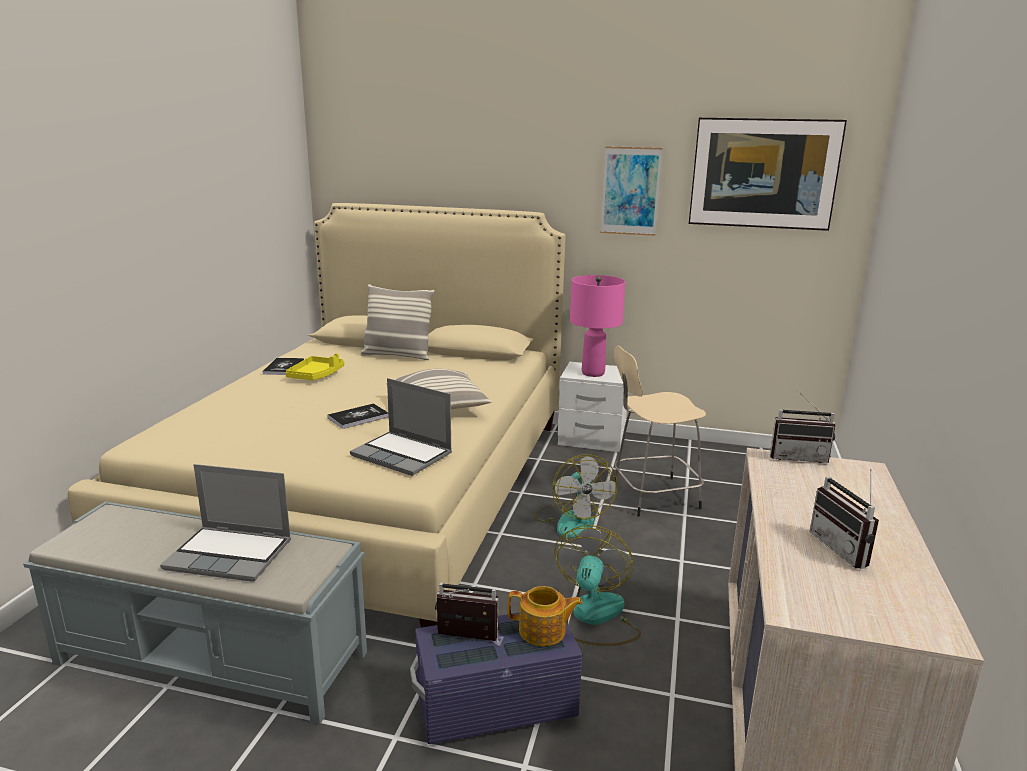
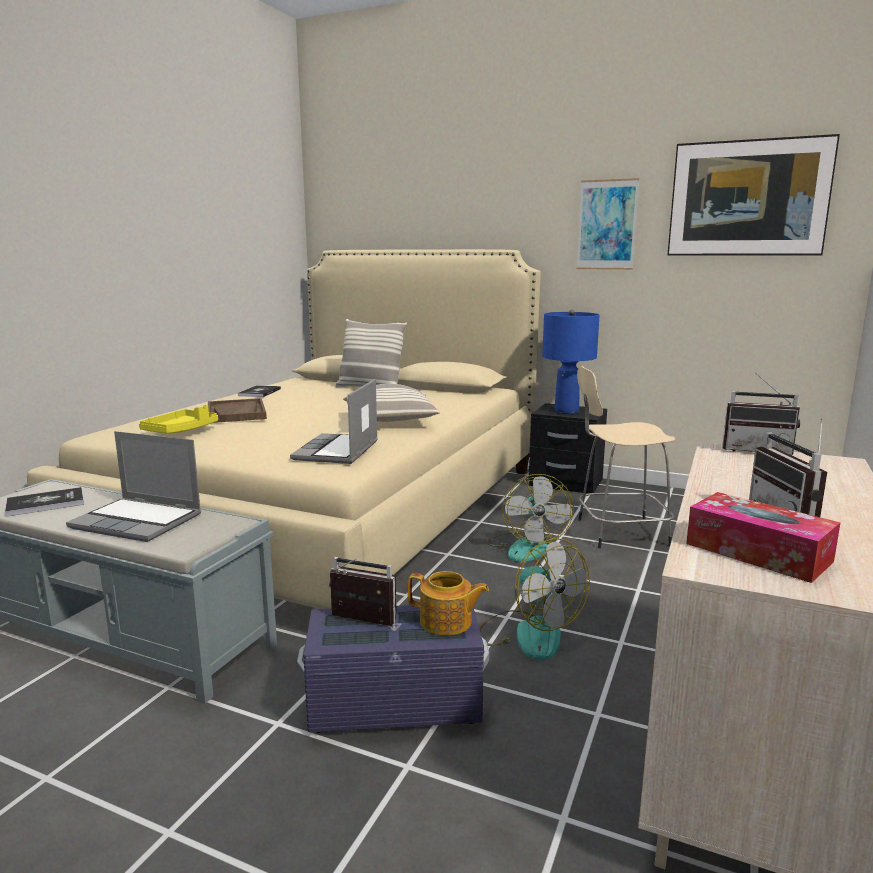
camera: 10 degrees right, 5 degrees down
yellow tray [285,353,344,380] -> yellow tray moved to [139,405,218,433]
book [327,404,389,429] -> book moved to [5,487,84,517]
laptop [350,378,452,476] -> laptop turned 60 degrees clockwise [290,379,378,464]
fan [554,525,641,646] -> fan turned 120 degrees clockwise [479,538,590,661]
white nightstand [558,362,627,452] -> black nightstand [529,403,607,493]
pink table lamp [570,275,625,377] -> blue table lamp [542,310,600,414]
none -> brown tray [208,398,267,423]
none -> tissue box [686,492,841,583]

